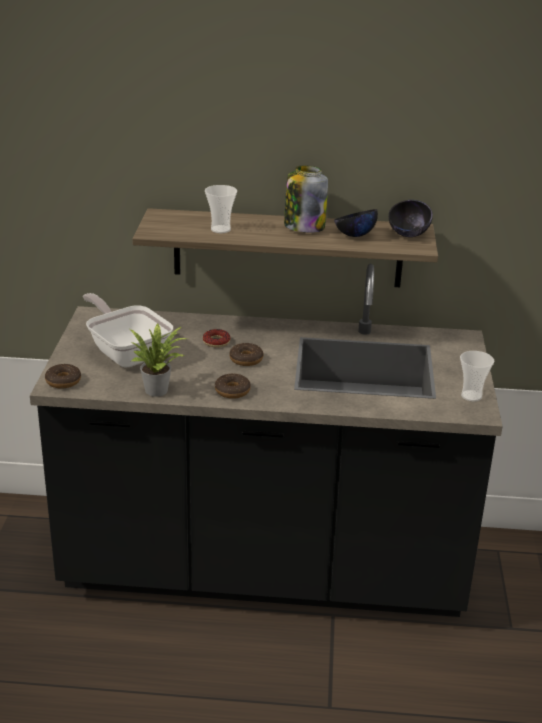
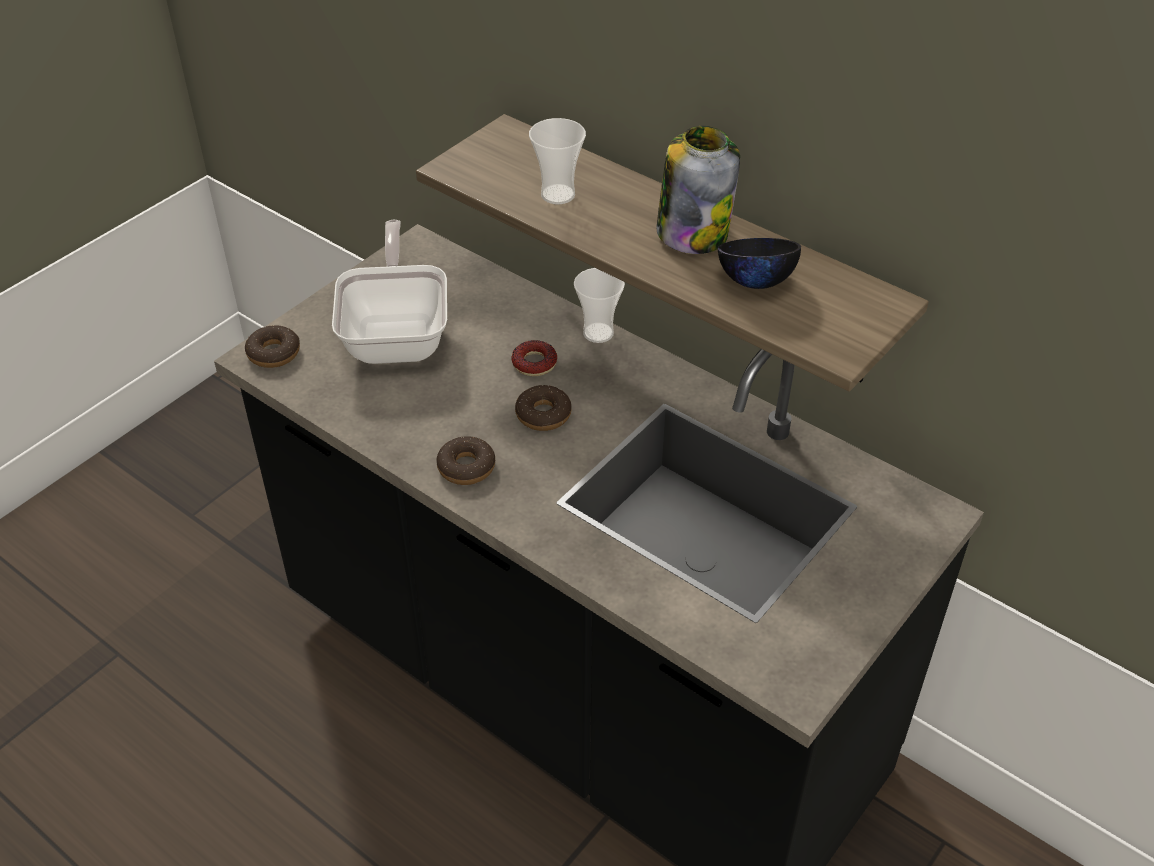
camera: 35 degrees right, 15 degrees up
potted plant [130,323,187,397] -> none
black bowl [388,200,433,237] -> none
cup [460,351,494,402] -> cup moved to [574,268,625,343]

